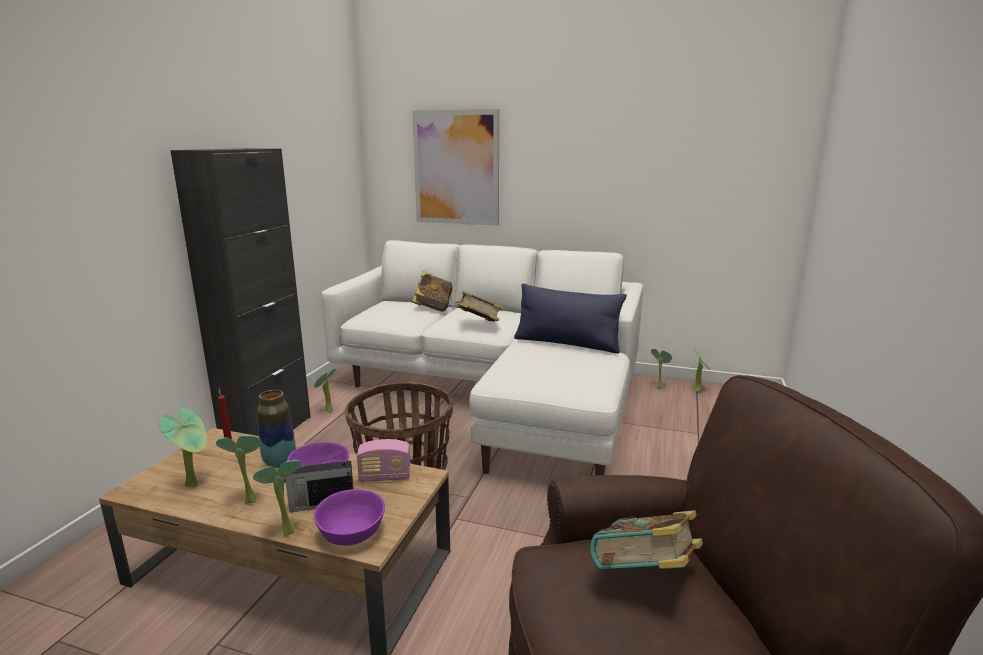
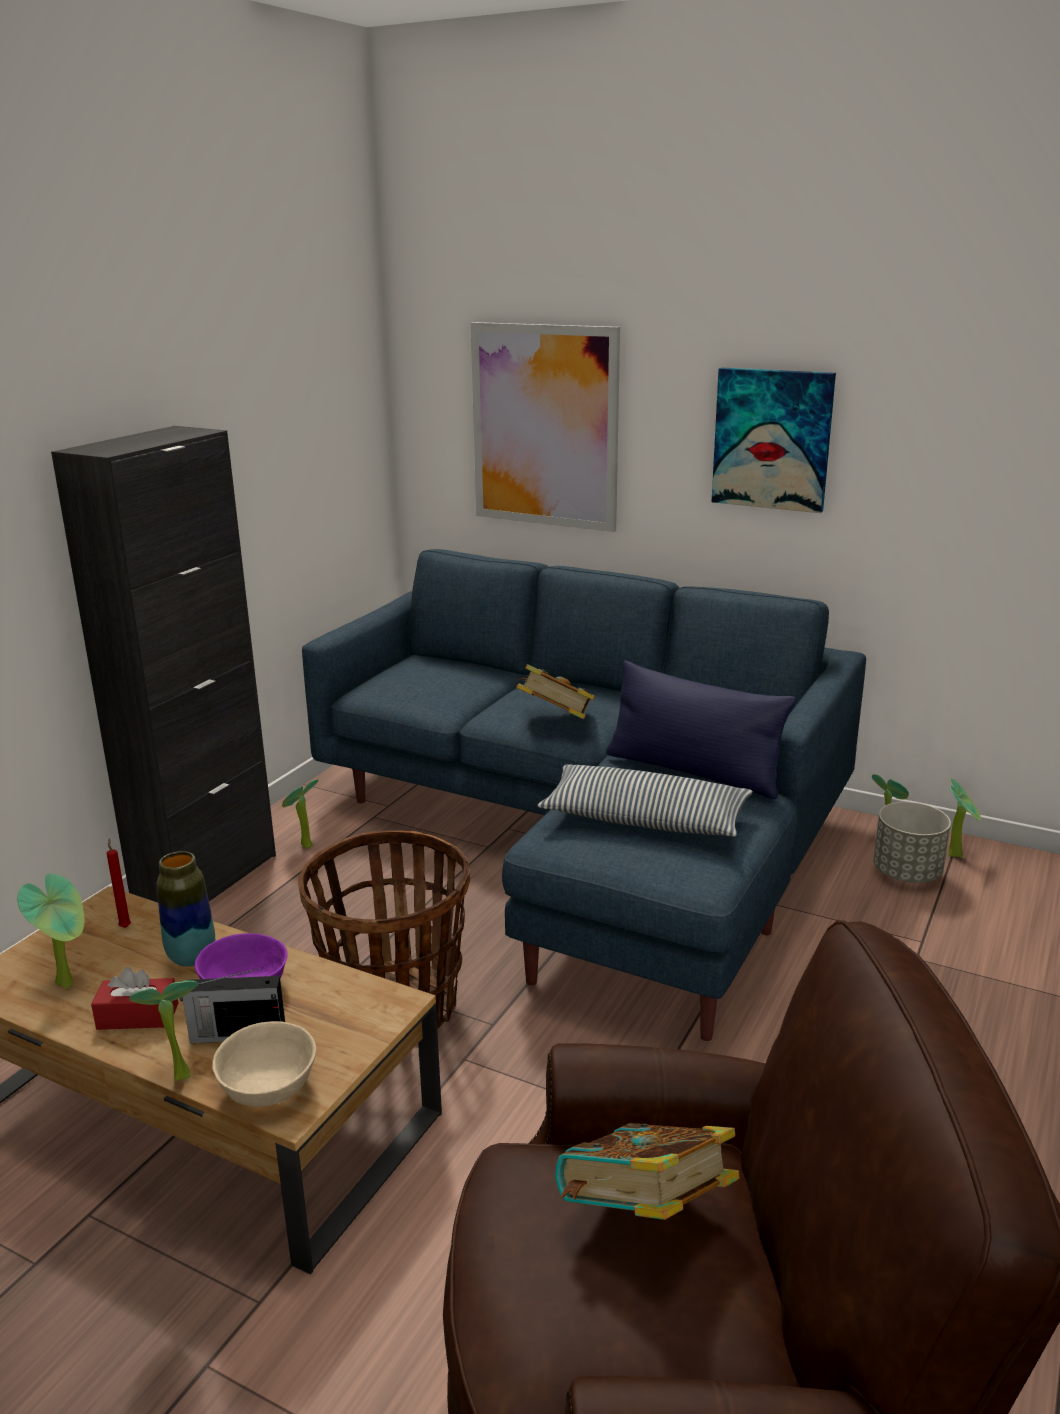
camera: 10 degrees right, 5 degrees up
potted plant [216,435,262,504] -> red tissue box [91,967,178,1030]
purple bowl [314,489,385,545] -> beige bowl [212,1021,316,1107]
white sofa [321,240,643,475] -> blue sofa [302,549,866,1041]
radio [357,439,411,482] -> none
book [412,271,452,312] -> none
none -> pillow [537,764,753,837]
none -> picture [712,368,836,513]
none -> grey planter [873,802,951,883]

